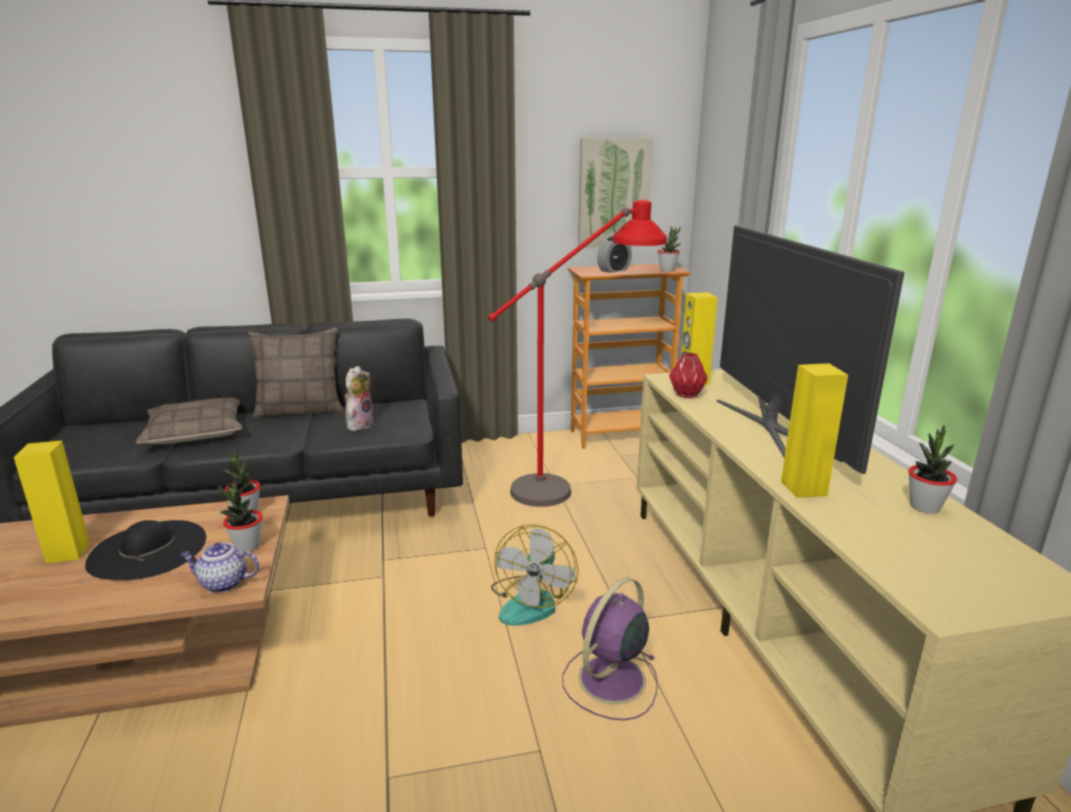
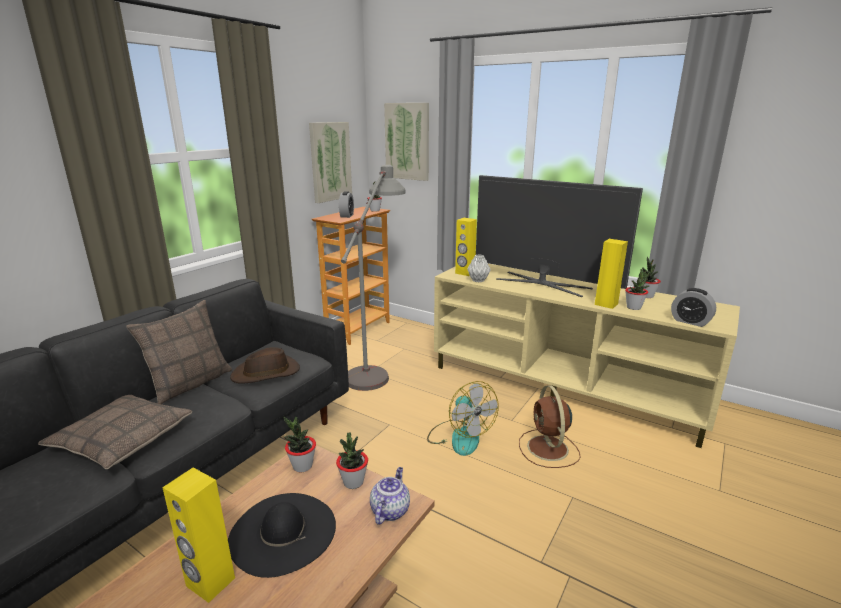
camera: 45 degrees left, 0 degrees up
teapot [180,543,259,593] -> teapot turned 150 degrees clockwise [370,467,410,525]
plush toy [345,366,374,431] -> brown hat [230,347,300,384]
red floor lamp [488,200,667,507] -> grey floor lamp [341,165,406,391]
purple fan [562,577,658,720] -> brown fan [519,385,580,468]
red vase [669,353,708,398] -> grey vase [467,254,491,282]
none -> picture [384,103,429,181]
none -> potted plant [625,269,651,310]
none -> alarm clock [671,288,716,327]

